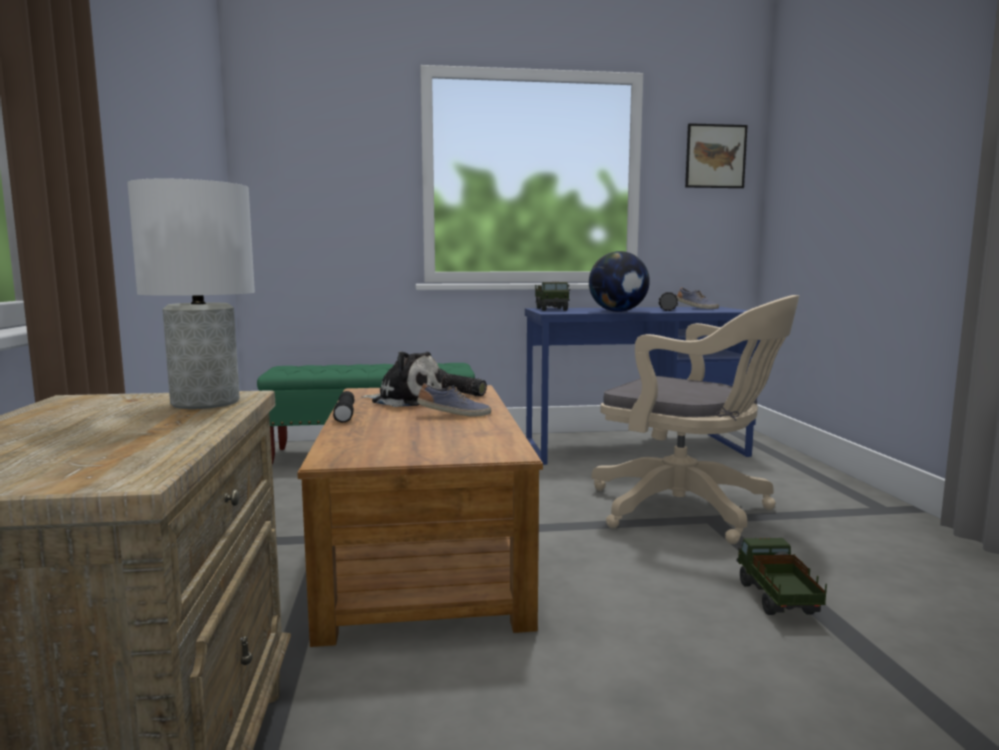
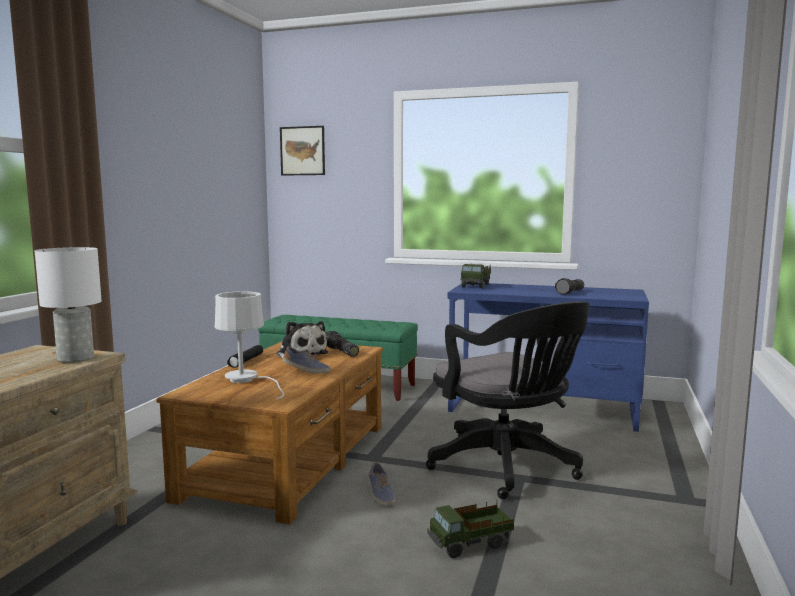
camera: 25 degrees right, 0 degrees up
globe [589,251,650,312] -> none
beige office chair [592,295,799,544] -> black office chair [426,301,590,500]
shoe [677,287,719,309] -> shoe moved to [368,462,395,507]
picture [685,123,748,188] -> picture moved to [280,126,325,176]
toy truck [737,537,827,615] -> toy truck turned 135 degrees counterclockwise [427,500,514,558]
none -> white table lamp [214,291,284,399]

